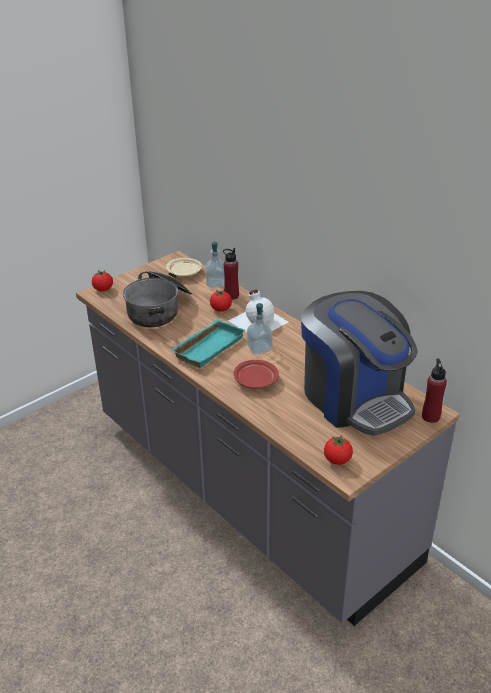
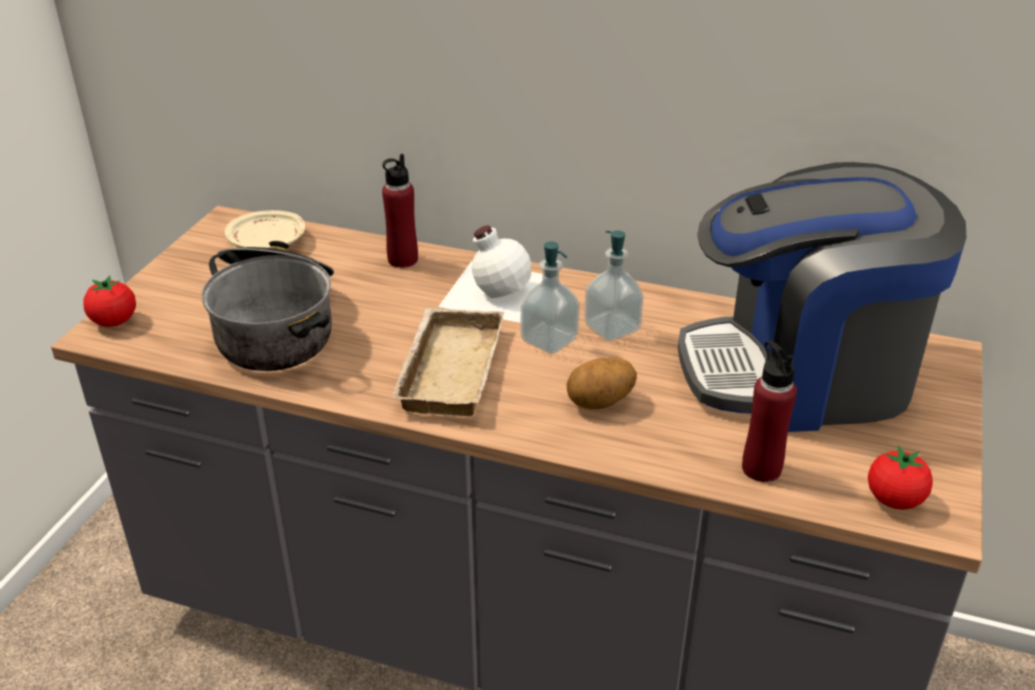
camera: 30 degrees left, 0 degrees up
turquoise tray [171,319,246,368] -> beige tray [391,308,504,416]
soap dispenser [206,242,225,288] -> soap dispenser moved to [584,230,643,341]
tomato [210,290,232,312] -> none
red plate [234,360,279,389] -> potato [566,357,637,409]
coffee machine [301,291,418,436] -> coffee machine turned 150 degrees clockwise [678,162,966,432]
red bottle [422,359,447,423] -> red bottle moved to [742,341,797,482]

